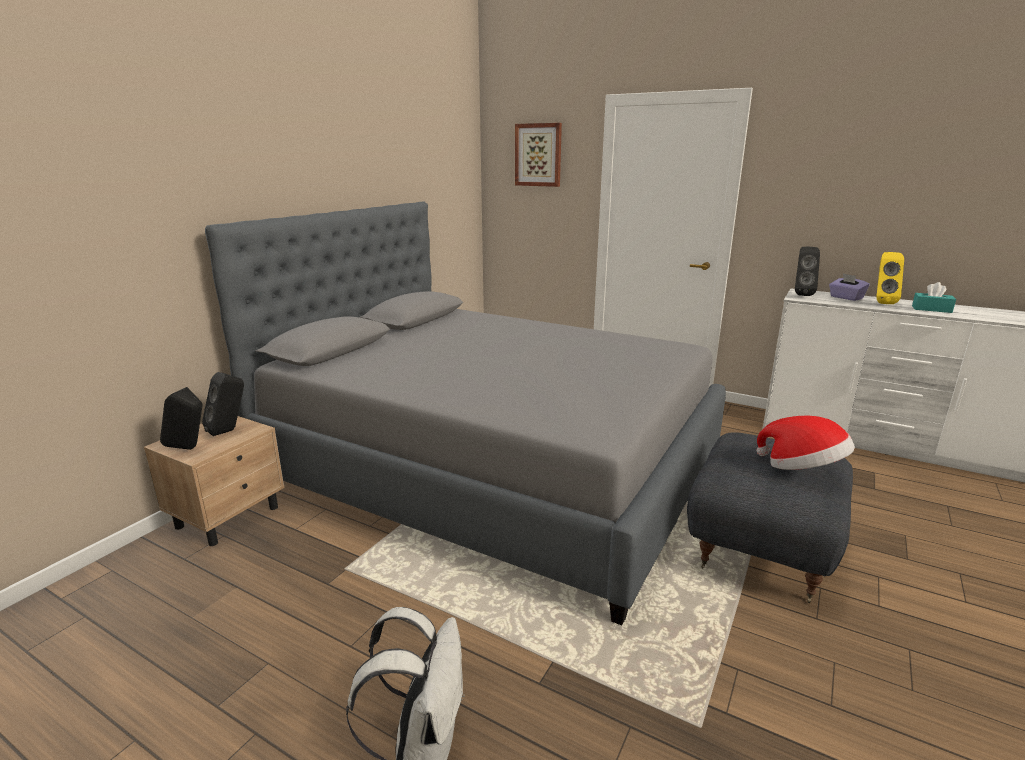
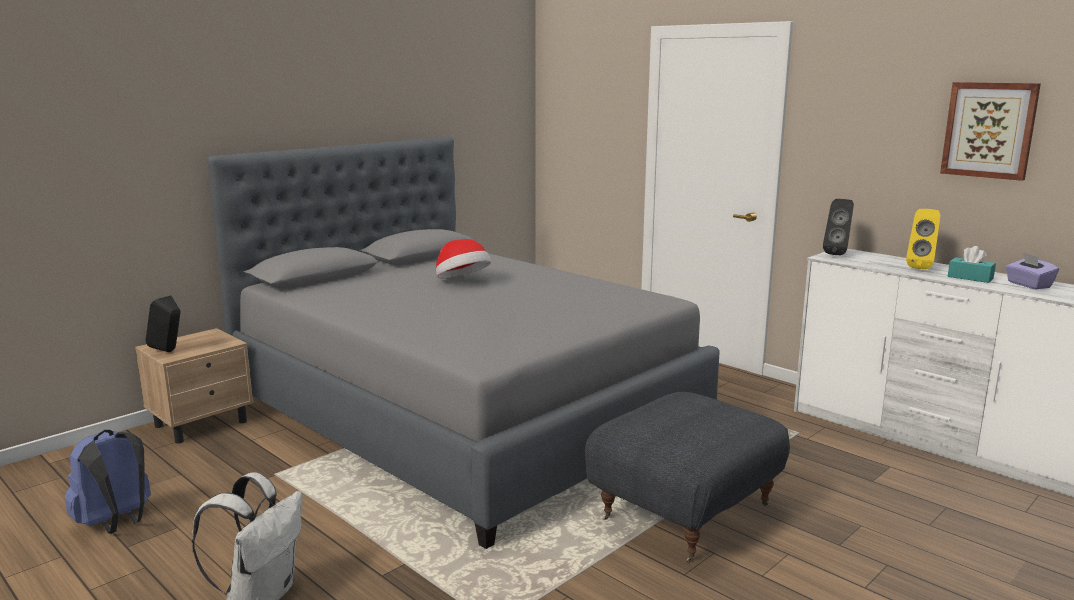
camera: 15 degrees right, 5 degrees down
black speaker [202,372,244,436] -> none
picture [515,123,562,187] -> picture moved to [940,82,1041,181]
hat [756,416,855,470] -> hat moved to [436,239,491,278]
purple tissue box [829,273,870,301] -> purple tissue box moved to [1005,252,1059,289]
none -> blue backpack [65,430,151,534]

